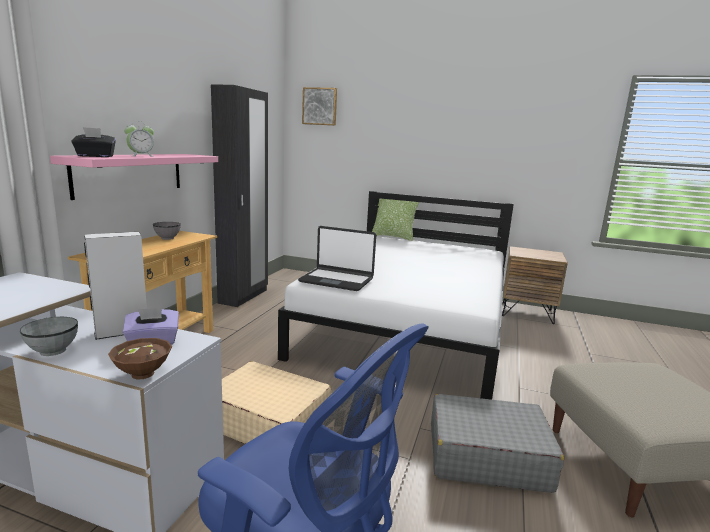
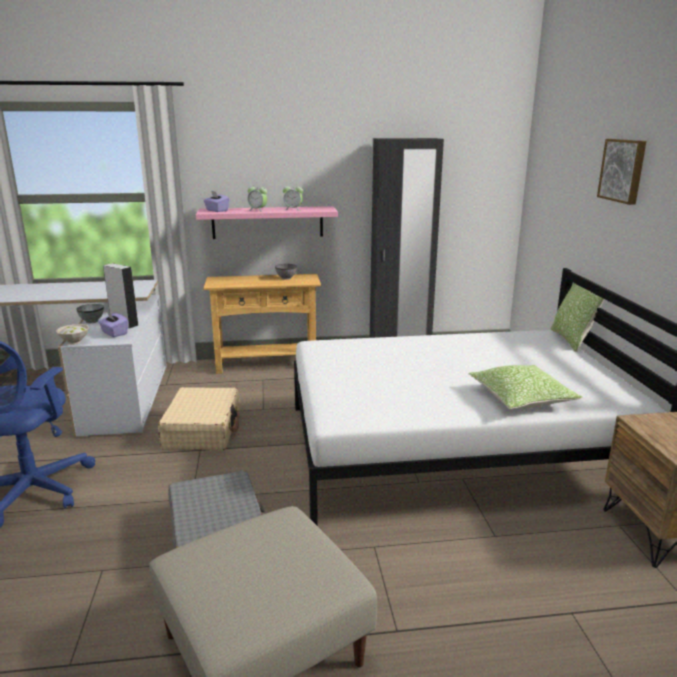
camera: 65 degrees right, 5 degrees up
black tissue box [71,127,116,157] -> purple tissue box [203,191,230,212]
brown bowl [108,338,172,379] -> white bowl [56,324,90,345]
laptop [298,226,376,291] -> none
picture [302,87,337,126] -> picture moved to [597,139,646,205]
none -> alarm clock [283,184,304,211]
none -> pillow [469,365,583,409]

